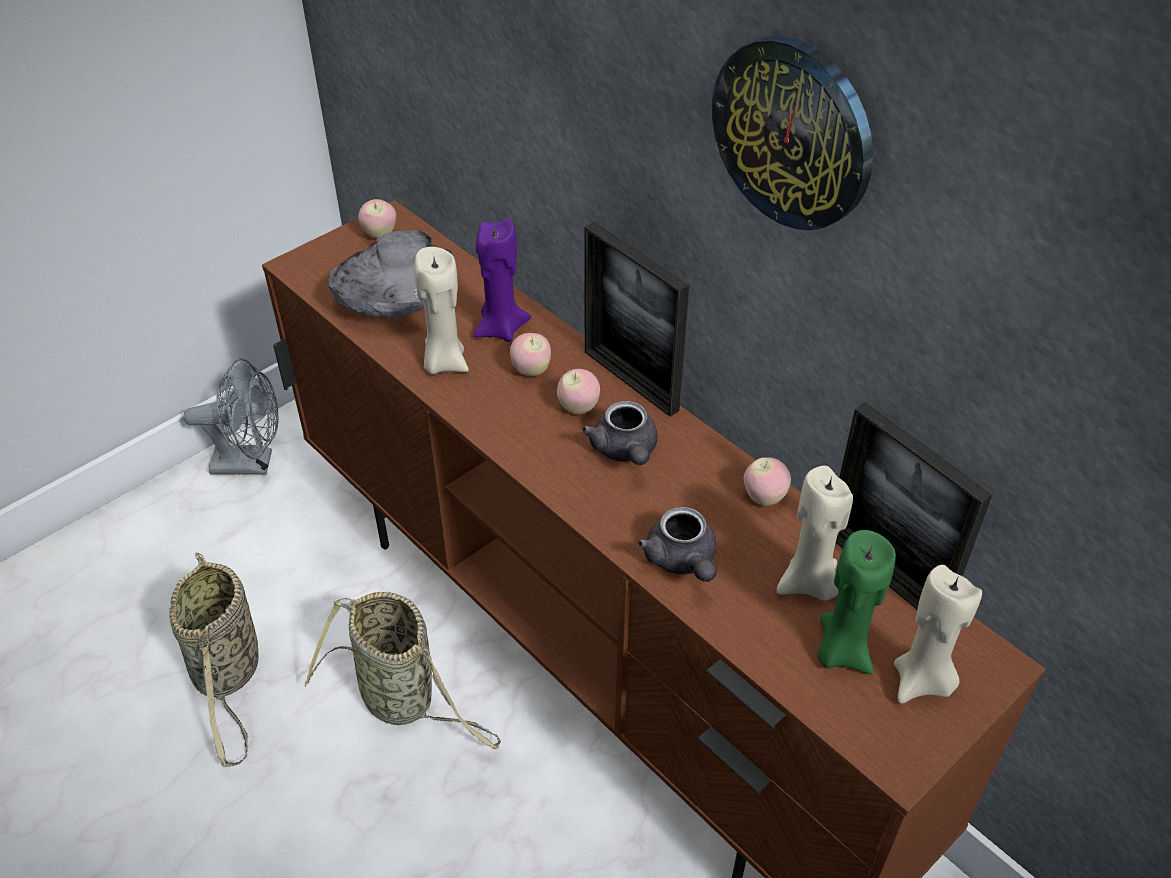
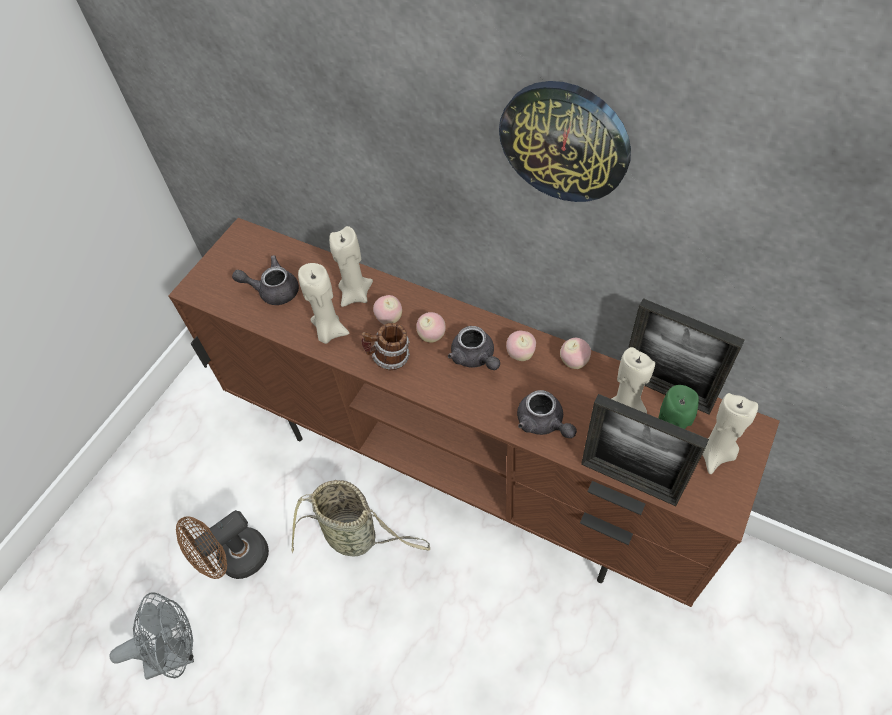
camera: 15 degrees left, 10 degrees up
basket [169,553,259,767] -> brown fan [176,510,269,579]
grey fan [183,358,279,475] -> grey fan moved to [109,592,194,679]
grey bowl [328,230,452,319] -> grey teapot [232,255,299,305]
apple [358,199,396,239] -> apple moved to [506,331,536,361]
purple candle [474,219,531,342] -> beige candle [329,226,373,307]
picture frame [585,222,689,417] -> picture frame moved to [581,394,709,506]
none -> mug [361,323,410,371]

